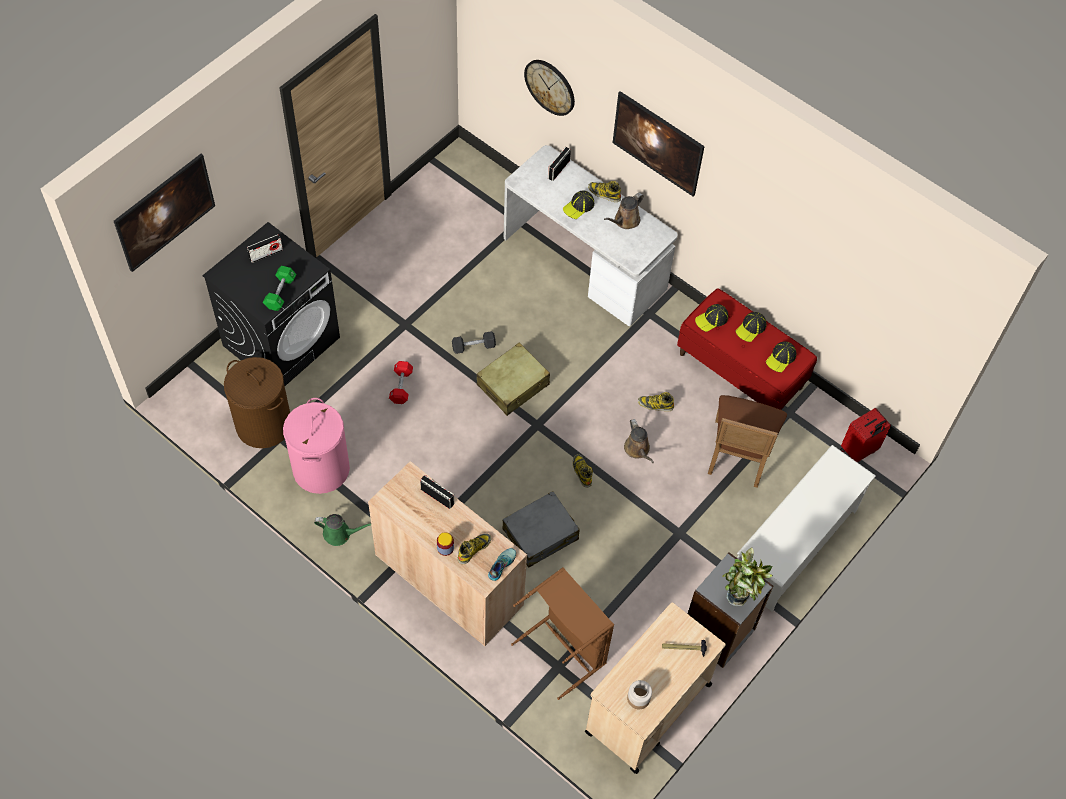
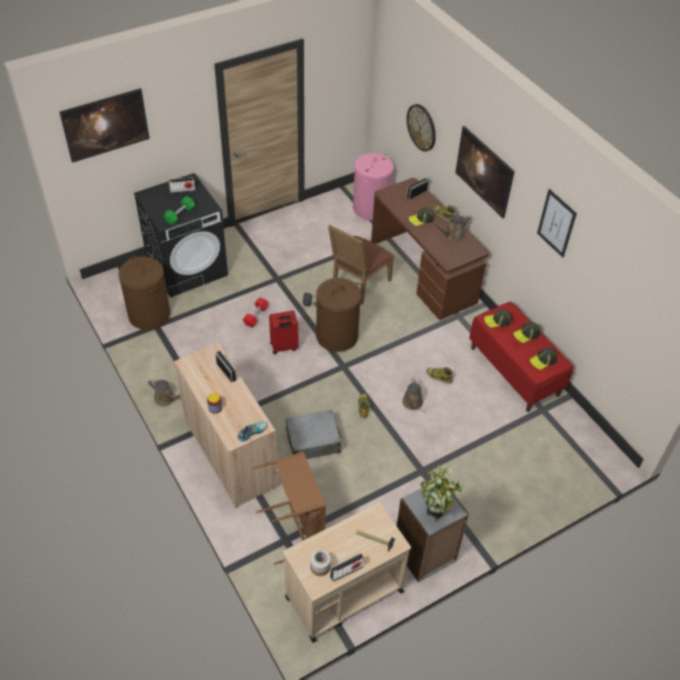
camera: 20 degrees right, 10 degrees down
pink laundry basket [283,398,350,494] -> pink laundry basket moved to [353,153,394,220]
green watering can [314,514,371,546] -> brown watering can [148,379,180,406]
boot [457,533,491,564] -> none
beige suitcase [477,343,550,416] -> brown laundry basket [314,278,363,352]
white desk [504,145,678,326] -> brown desk [371,178,489,320]
brown chair [708,395,787,488] -> brown chair moved to [328,224,394,304]
white shoe rack [737,445,876,611] -> none
red suitcase [840,408,891,462] -> red suitcase moved to [269,311,299,355]
none -> radio [330,553,364,582]
none -> picture [537,189,577,258]

